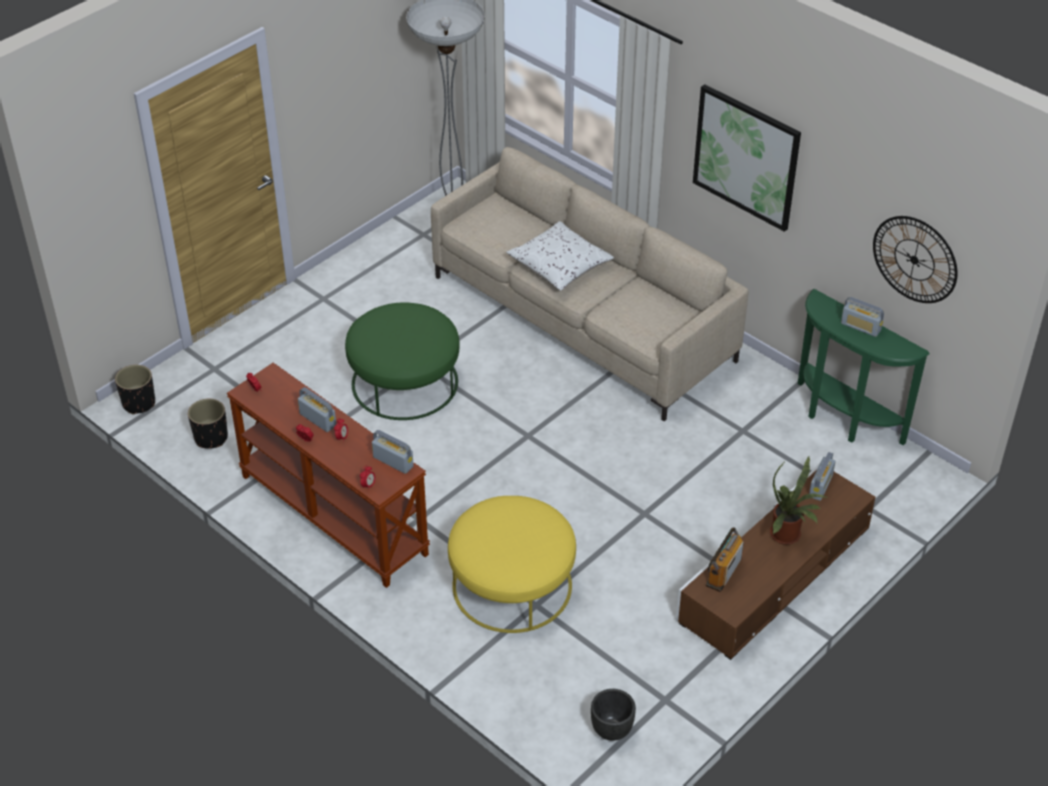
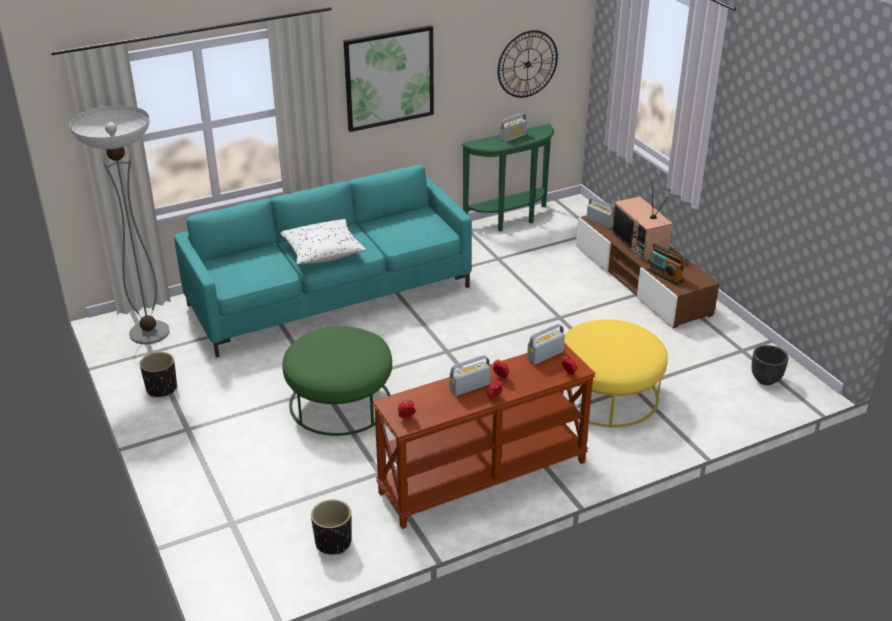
camera: 70 degrees left, 10 degrees down
black planter [115,365,155,414] -> black planter moved to [140,352,177,397]
beige sofa [431,147,748,421] -> turquoise sofa [174,165,472,358]
potted plant [770,457,826,545] -> television [612,190,673,262]

